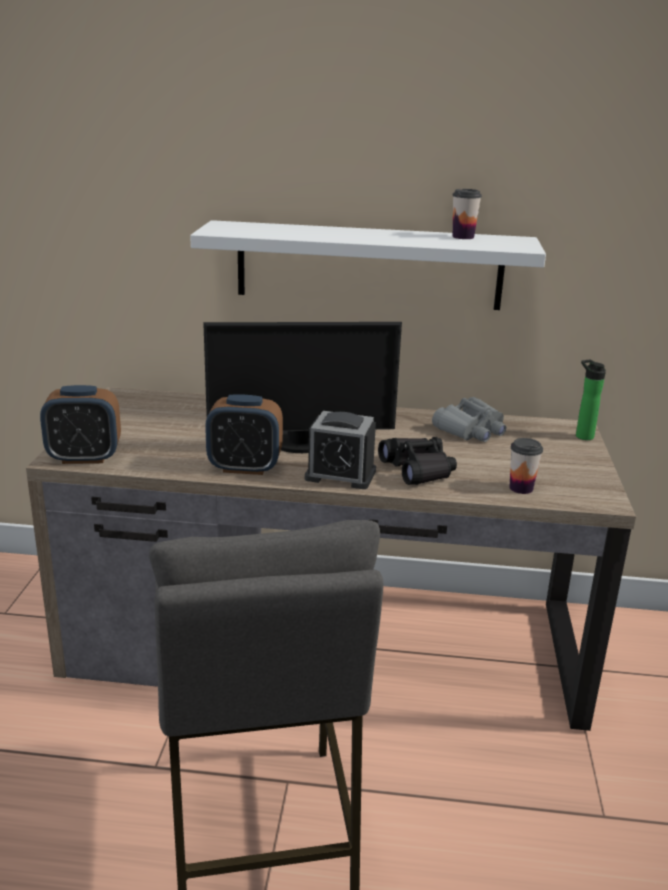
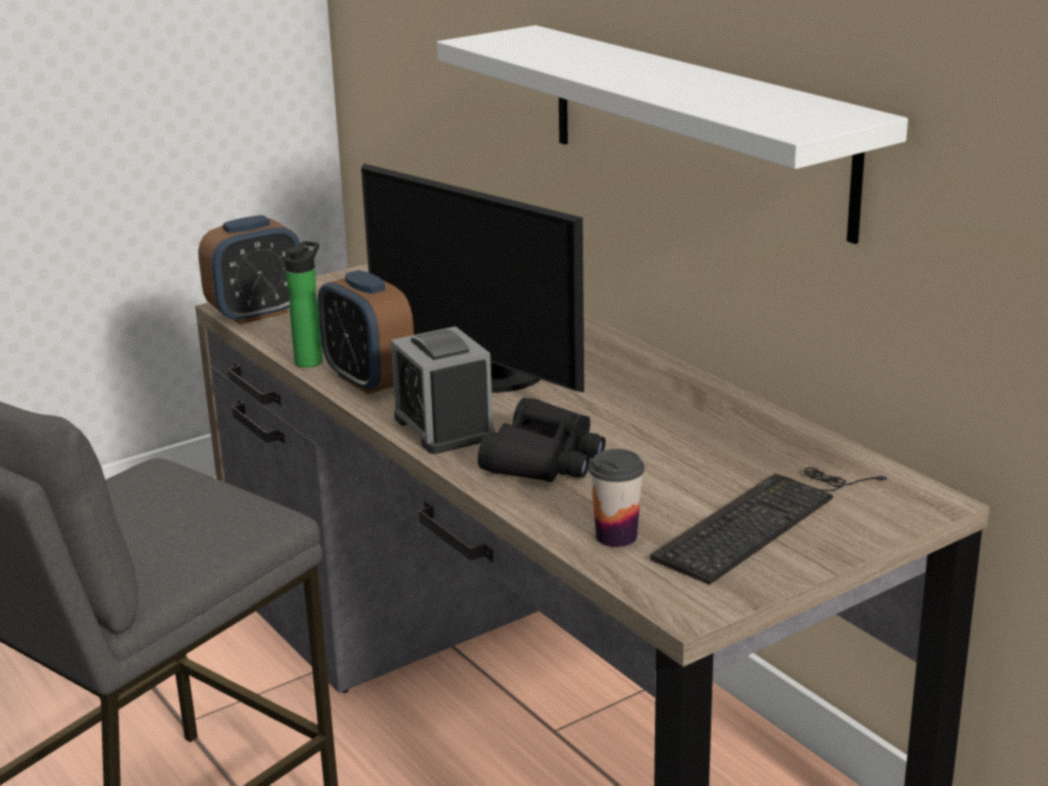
camera: 50 degrees right, 0 degrees up
alarm clock [40,385,121,464] -> alarm clock turned 75 degrees counterclockwise [198,215,300,325]
grey binoculars [432,397,506,442] -> none
cup [452,189,482,239] -> none
bottle [576,359,606,440] -> bottle moved to [284,241,323,368]
none -> keyboard [650,467,887,585]

